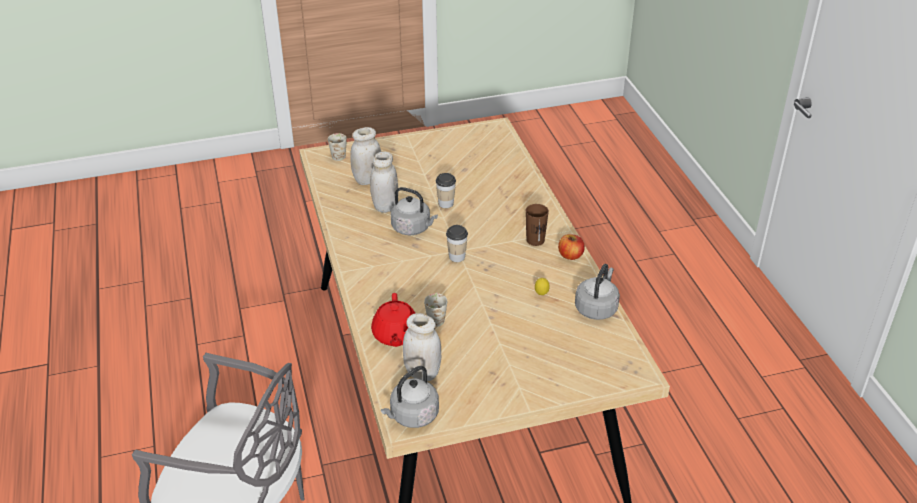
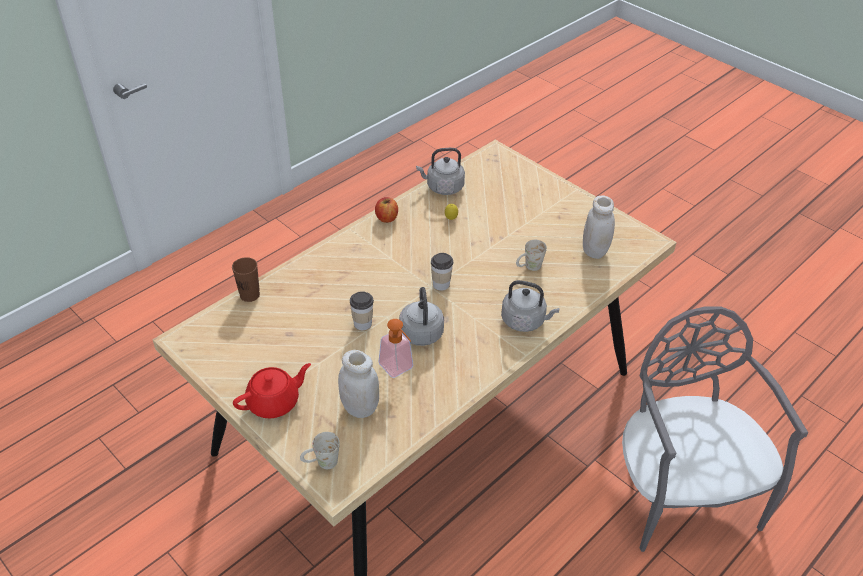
camera: 120 degrees left, 5 degrees up
white jar [370,152,398,213] -> soap dispenser [378,319,413,378]
red teapot [371,293,415,347] -> red teapot moved to [233,363,311,418]
grey kettle [381,366,439,428] -> grey kettle moved to [501,280,559,332]
brown cup [526,204,549,246] -> brown cup moved to [232,257,260,302]

